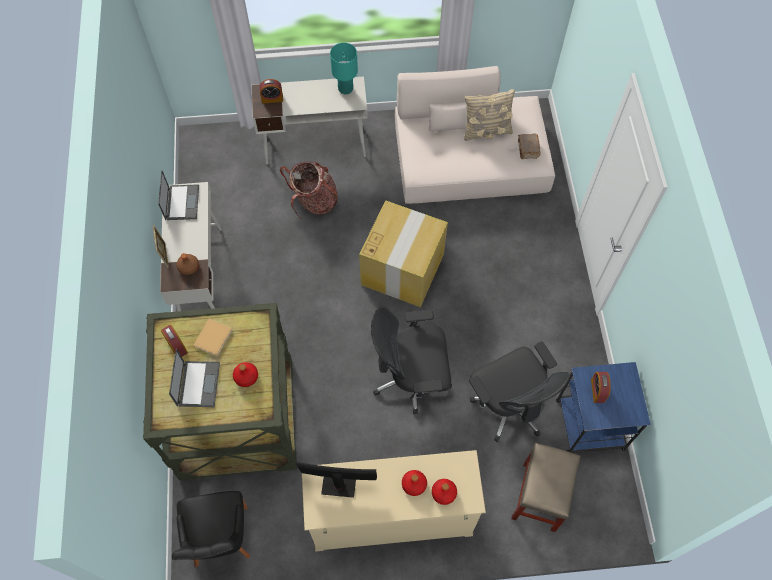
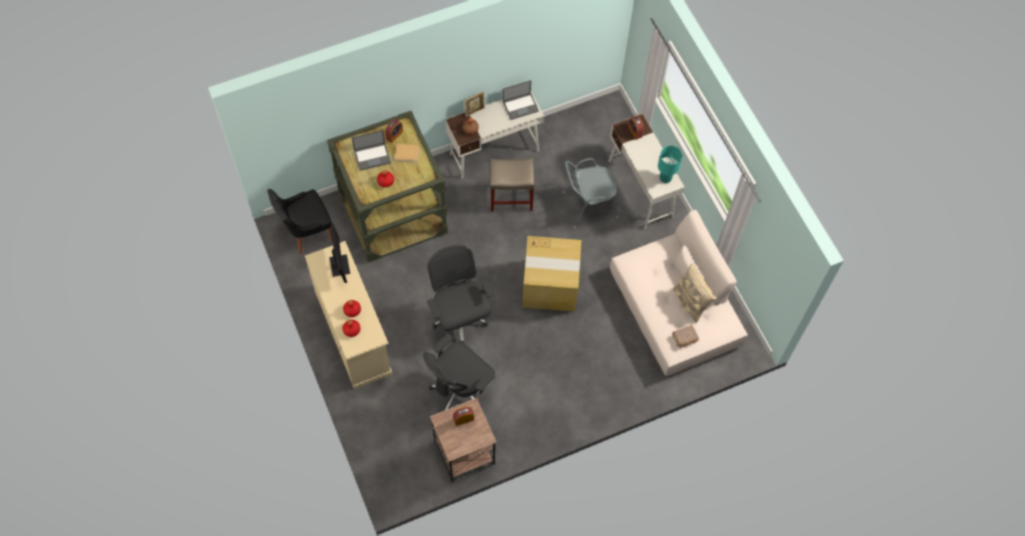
camera: 70 degrees right, 0 degrees up
backpack [280,161,337,219] -> grey chair [563,158,618,228]
beige stool [511,443,580,532] -> beige stool moved to [489,158,534,212]
blue cart [556,362,651,453] -> brown cart [430,398,497,483]

